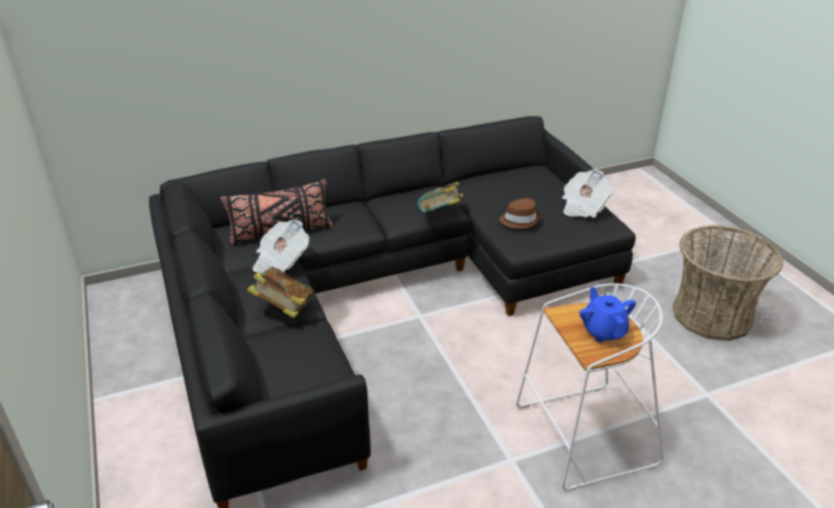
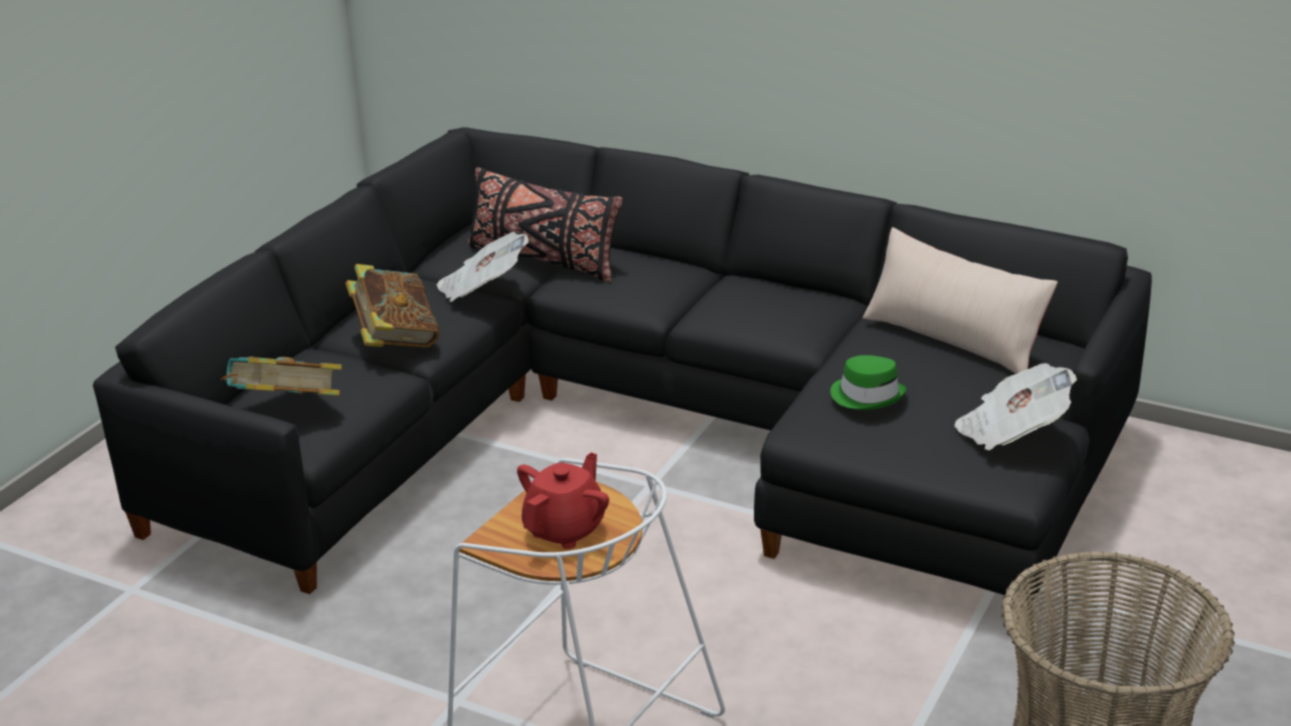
camera: 50 degrees right, 5 degrees down
book [418,181,464,212] -> book moved to [221,356,342,396]
brown hat [499,198,540,229] -> green hat [830,355,907,410]
blue teapot [579,287,636,342] -> red teapot [517,452,609,549]
none -> beige pillow [862,227,1058,374]

